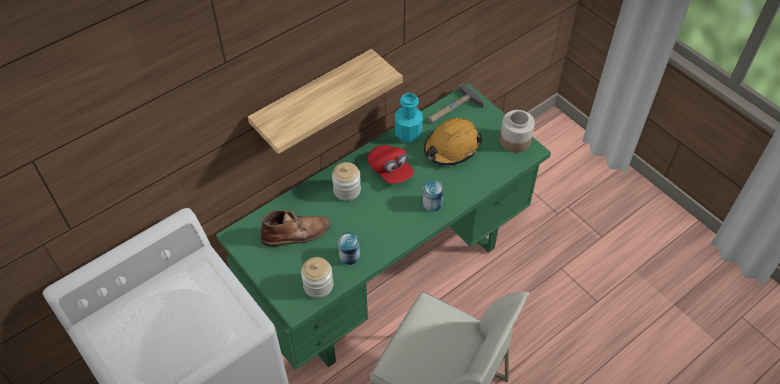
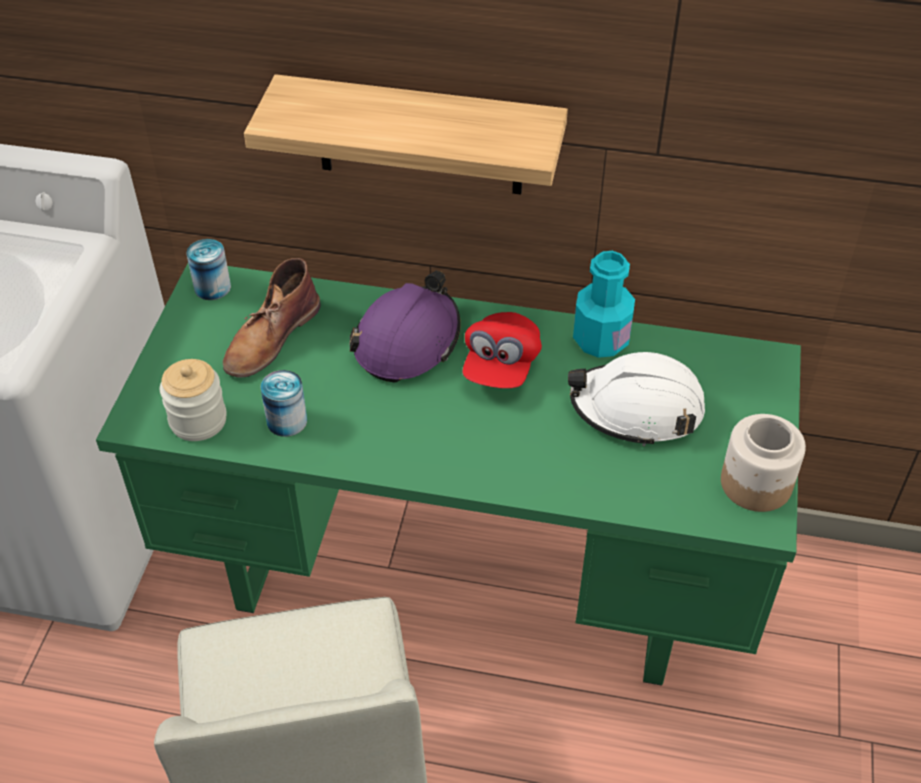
camera: 50 degrees right, 5 degrees down
brown boot [260,210,331,247] -> brown boot turned 90 degrees clockwise [223,258,321,378]
jar [332,162,361,201] -> purple hard hat [350,271,461,383]
can [423,180,443,212] -> can moved to [186,239,231,300]
orange hard hat [424,118,482,165] -> white hard hat [568,352,705,446]
hammer [428,84,485,123] -> none

